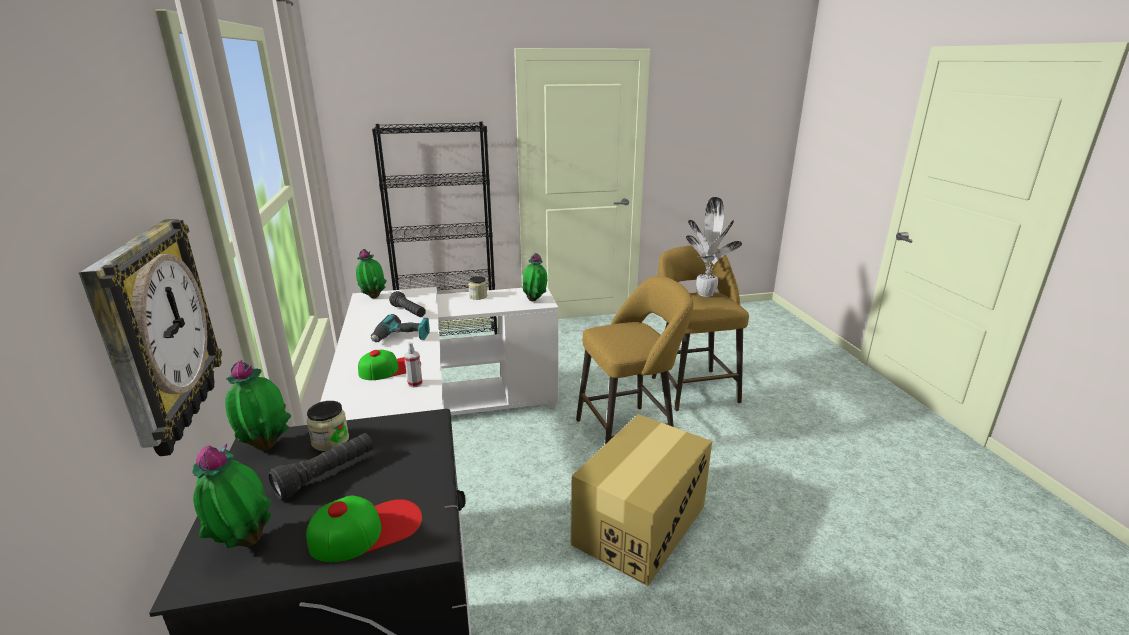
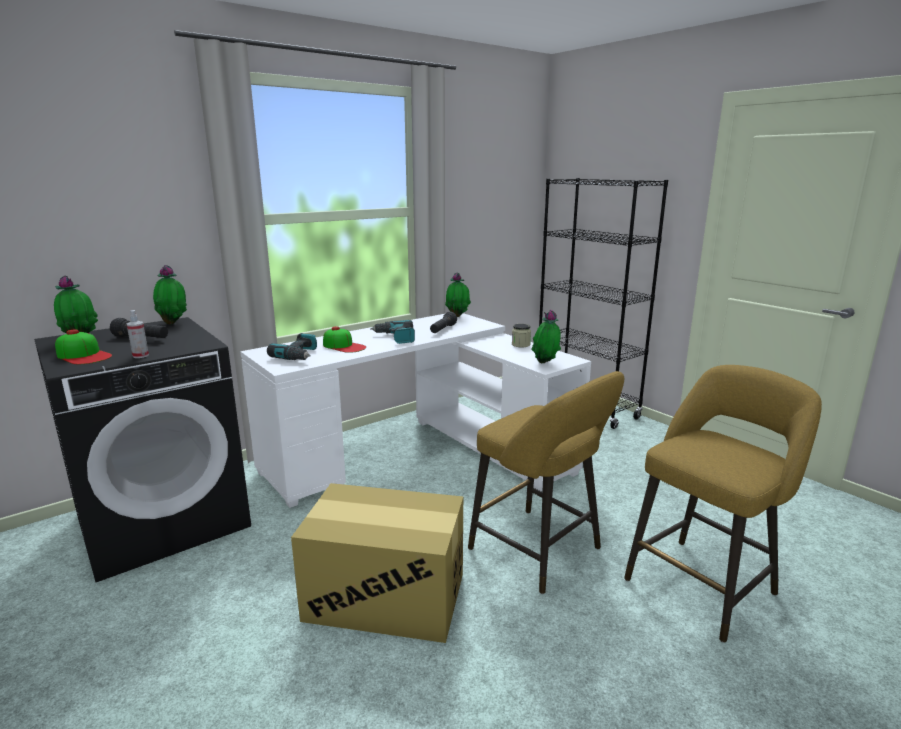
camera: 65 degrees right, 5 degrees down
wall clock [78,219,222,456] -> none
jar [307,401,349,451] -> none
spray bottle [404,342,423,388] -> spray bottle moved to [127,310,149,358]
potted plant [686,197,742,297] -> none
none -> power drill [267,333,317,360]

